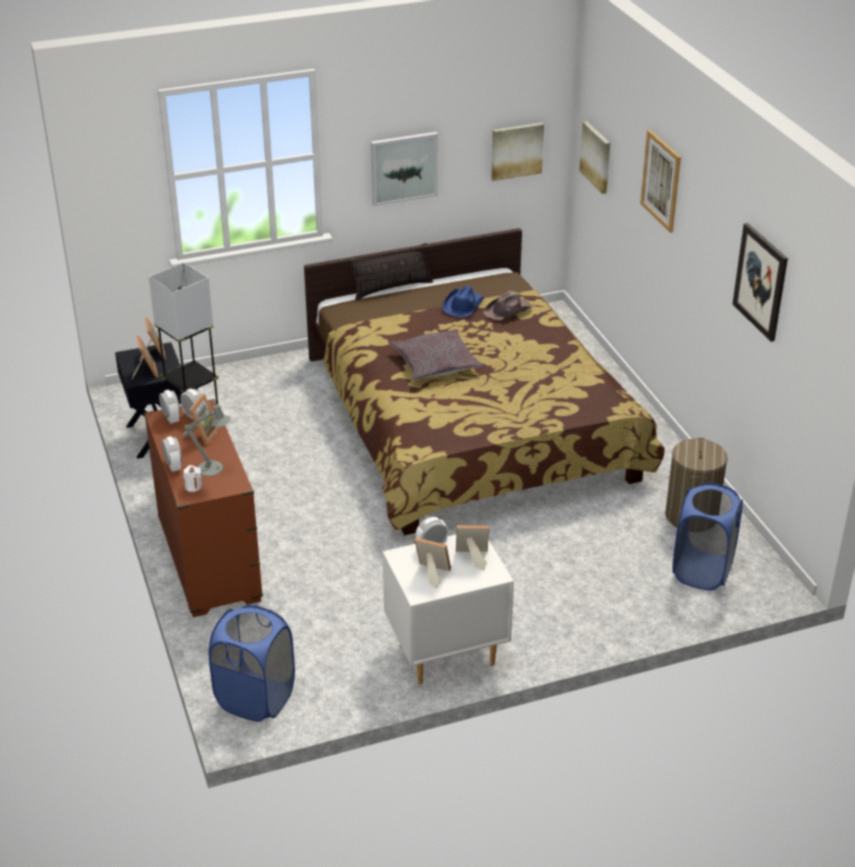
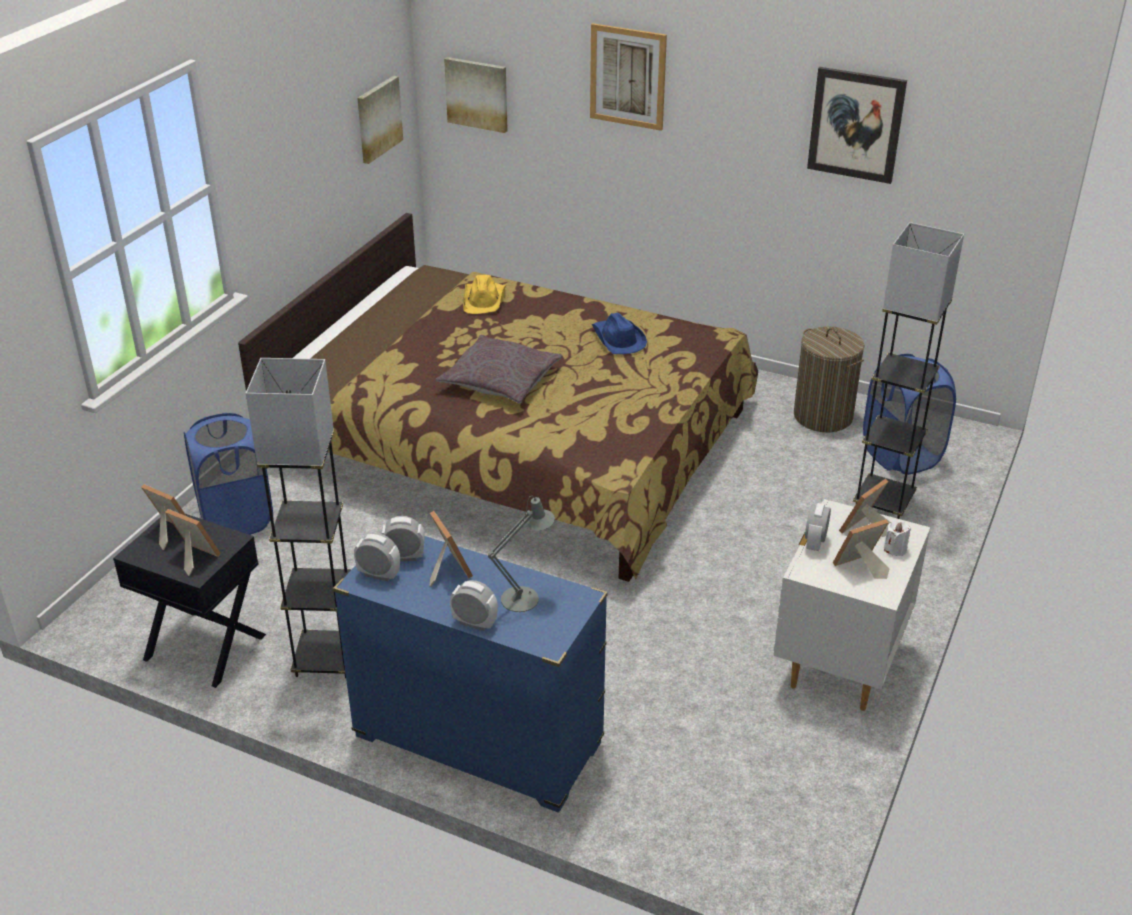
camera: 45 degrees left, 0 degrees up
brown dresser [144,399,263,617] -> blue dresser [333,536,608,813]
white candle [183,465,202,492] -> white candle moved to [884,521,911,556]
blue laundry basket [209,605,295,722] -> blue laundry basket moved to [184,413,274,535]
pillow [350,243,433,300] -> none
picture [371,132,438,206] -> none
blue hat [442,285,484,317] -> blue hat moved to [592,312,647,354]
brown hat [483,291,532,320] -> yellow hat [463,275,506,314]
none -> grey floor lamp [853,222,964,519]

